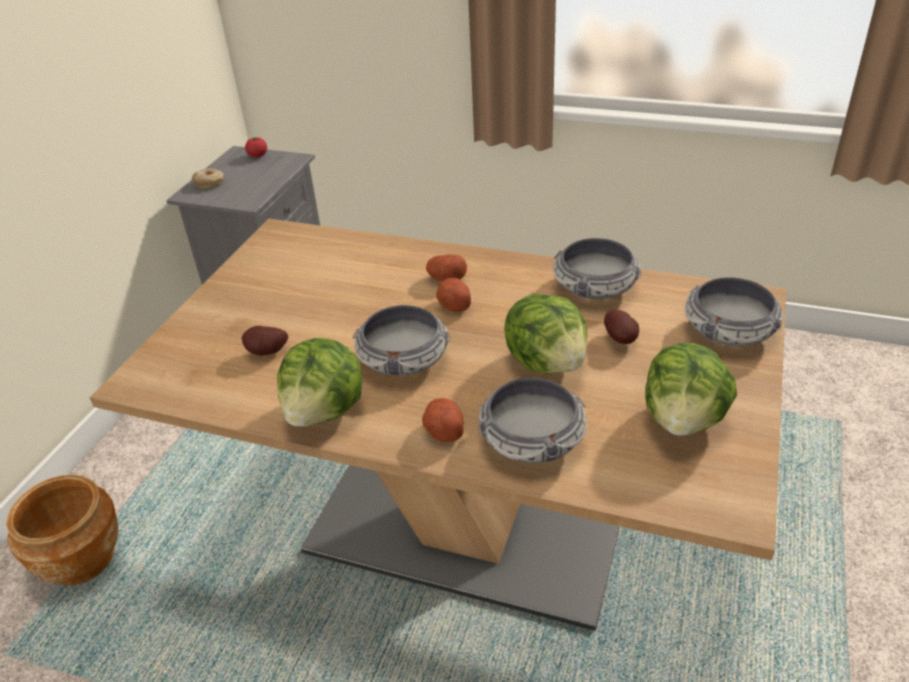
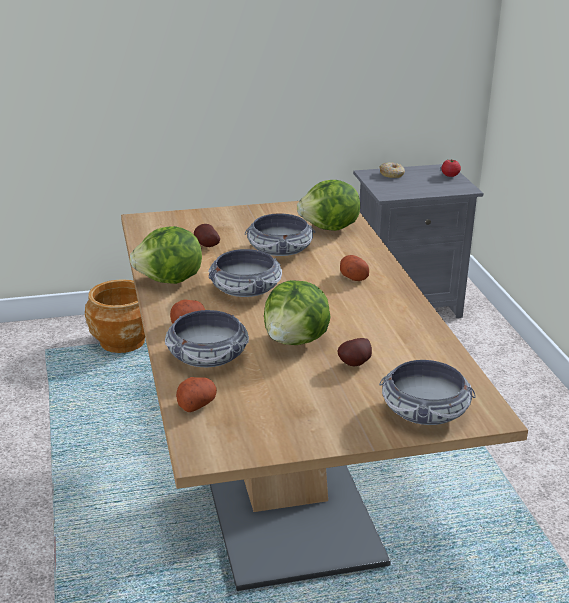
camera: 55 degrees right, 10 degrees down
potato [436,278,471,312] -> potato moved to [176,377,217,412]
bowl [553,238,642,300] -> bowl moved to [245,213,315,256]
lettuce [645,343,737,436] -> lettuce moved to [297,180,360,231]

